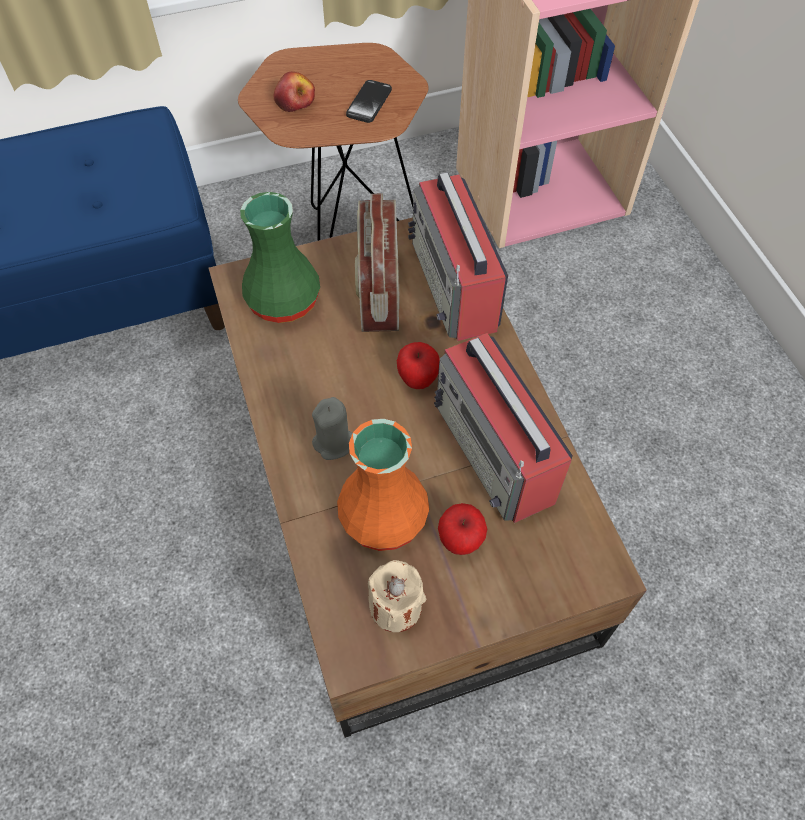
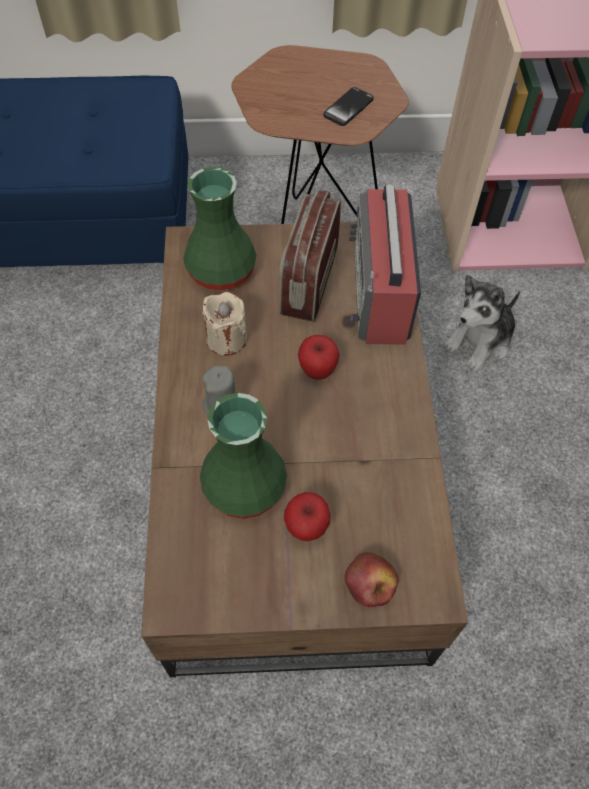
camera: 15 degrees right, 0 degrees up
apple [274,71,315,112] -> apple moved to [344,552,398,607]
orange vase [337,419,429,551] -> green vase [200,393,287,519]
beige candle [368,560,427,632] -> beige candle moved to [203,292,247,355]
radio [434,333,573,523] -> none
none -> plush toy [443,275,520,372]

